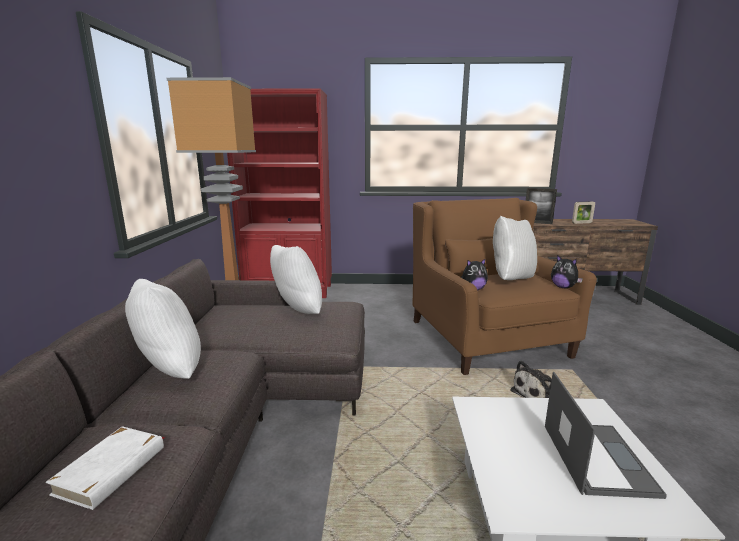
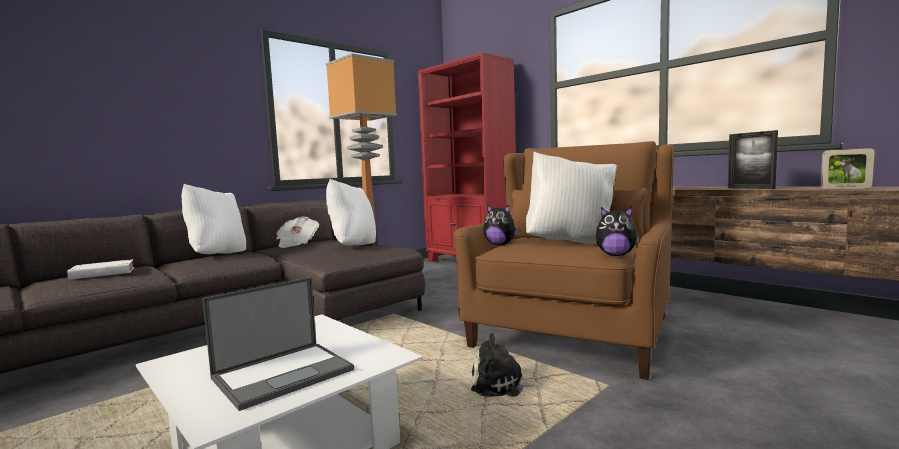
camera: 45 degrees right, 10 degrees down
plush toy [551,255,583,288] -> plush toy turned 75 degrees counterclockwise [596,207,640,256]
none -> newspaper [276,217,320,248]

